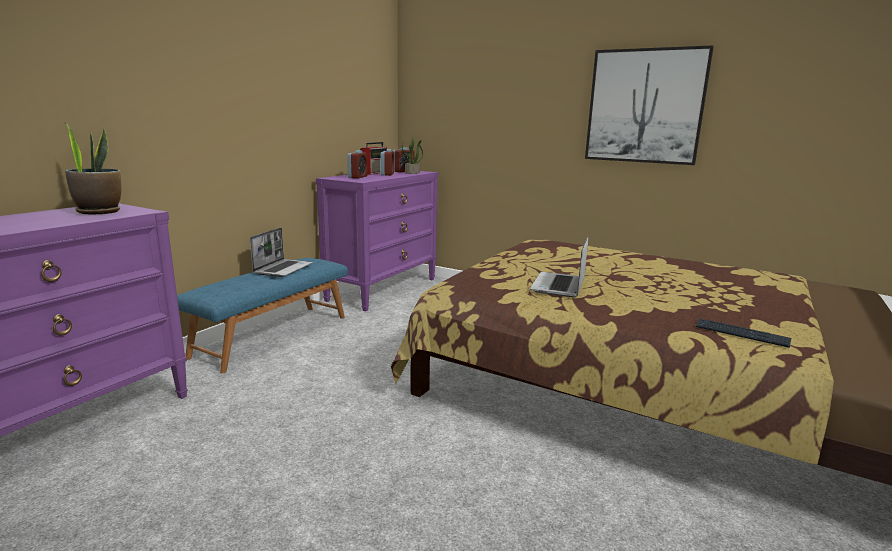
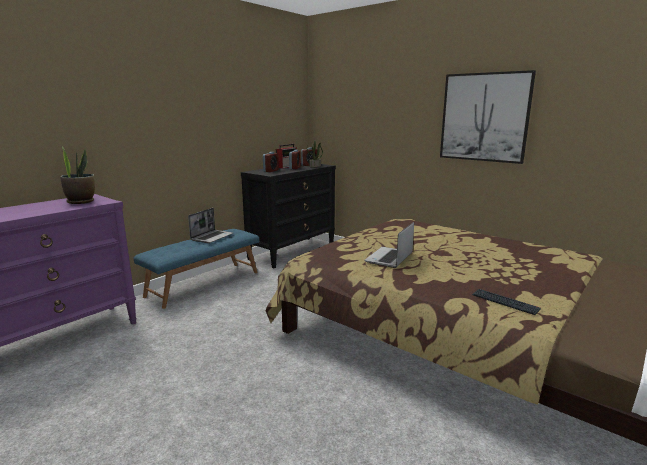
camera: 10 degrees right, 0 degrees up
purple dresser [316,171,439,311] -> black dresser [241,164,336,268]

